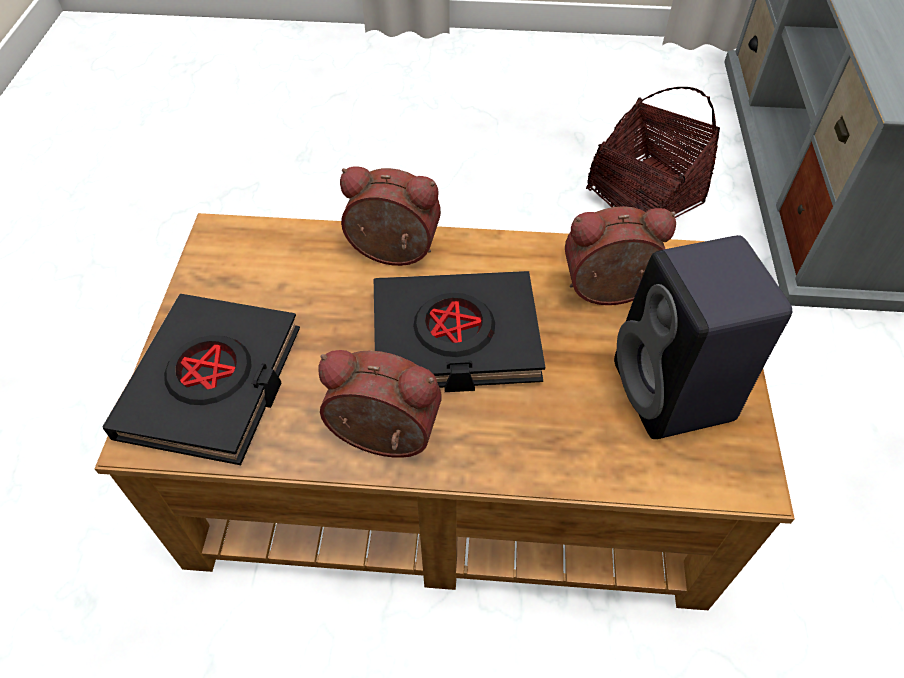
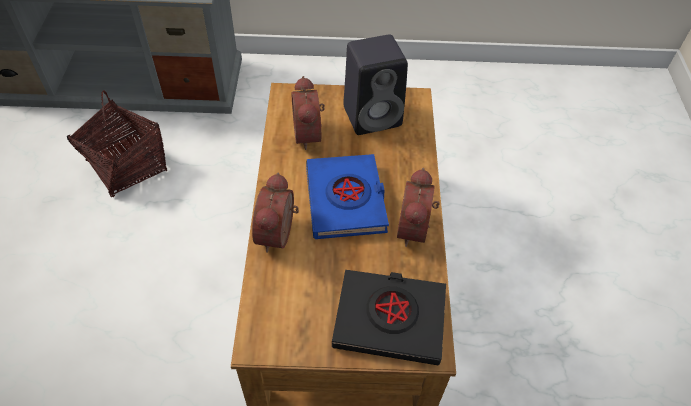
camera: 95 degrees left, 0 degrees up
black book [374,271,545,392] -> blue book [306,154,389,239]

